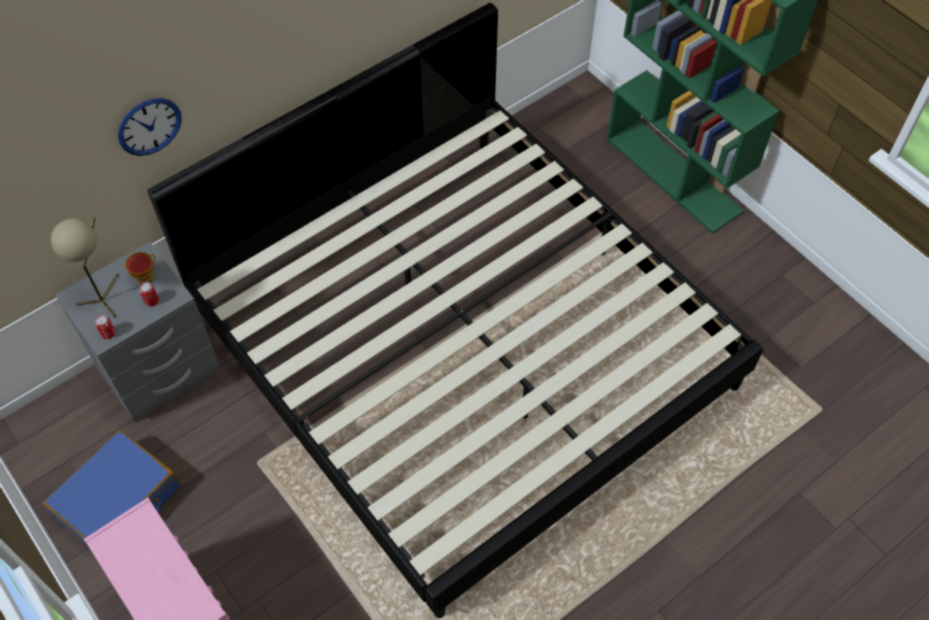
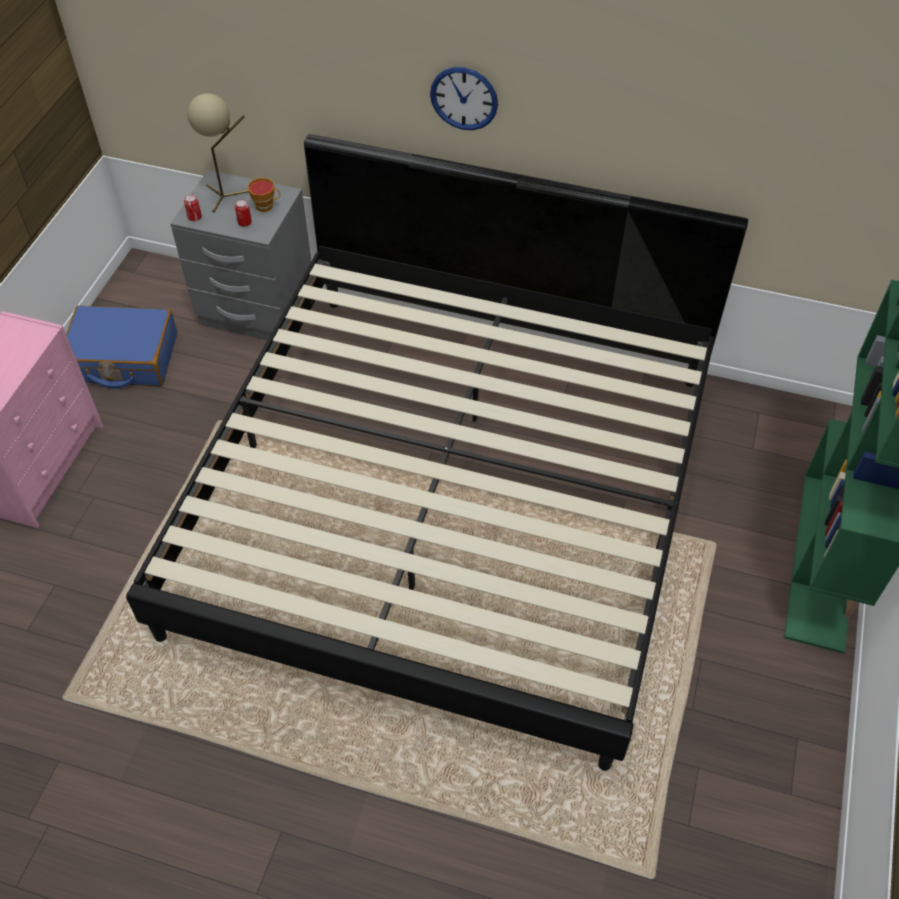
camera: 55 degrees right, 5 degrees down
wall clock [118,98,182,156] -> wall clock moved to [430,67,498,130]

